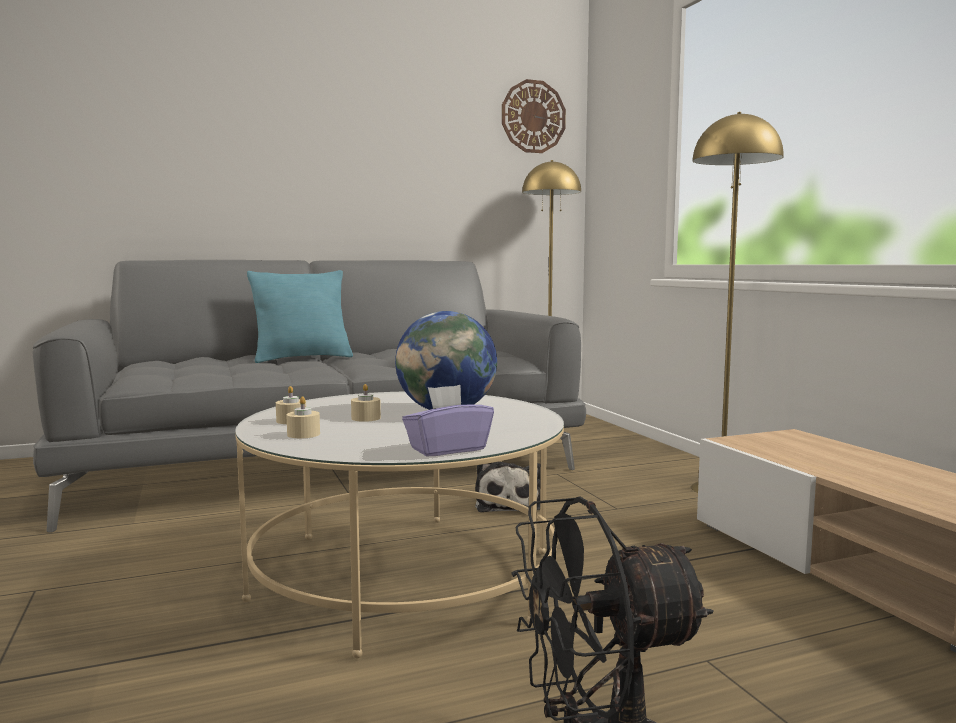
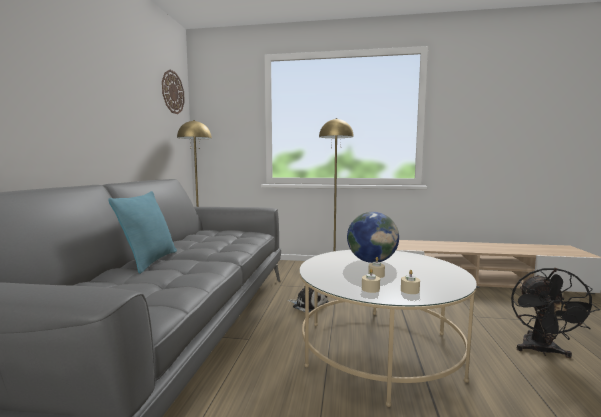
camera: 60 degrees left, 0 degrees up
purple tissue box [402,385,494,456] -> none

